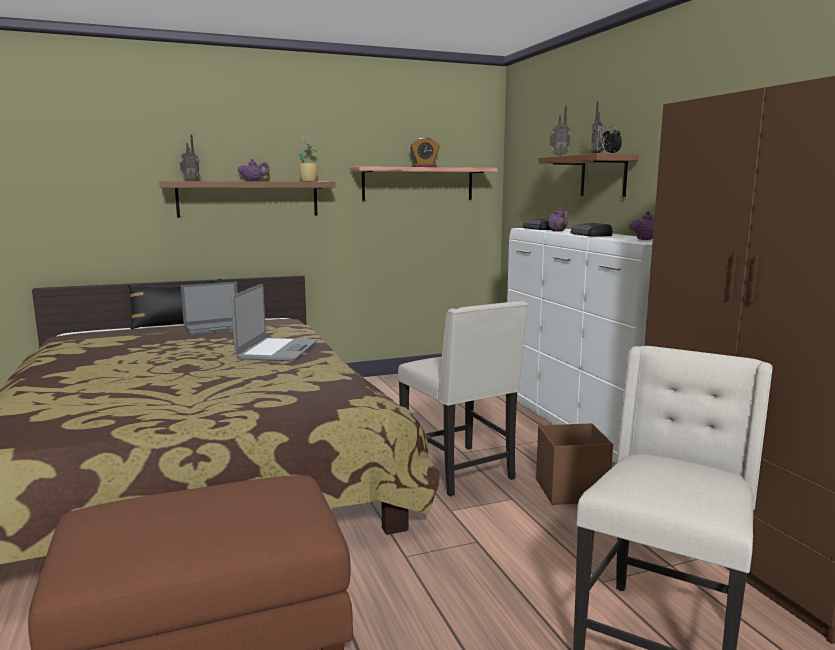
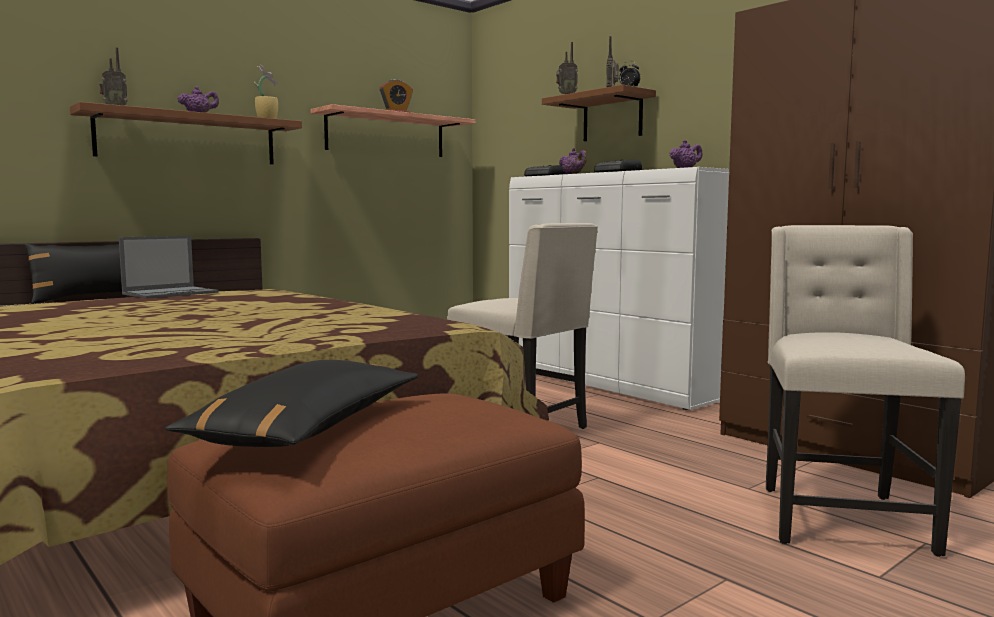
camera: 20 degrees left, 5 degrees down
laptop [231,284,318,361] -> none
brown storage box [536,423,613,505] -> none
none -> black pillow [165,360,418,447]

